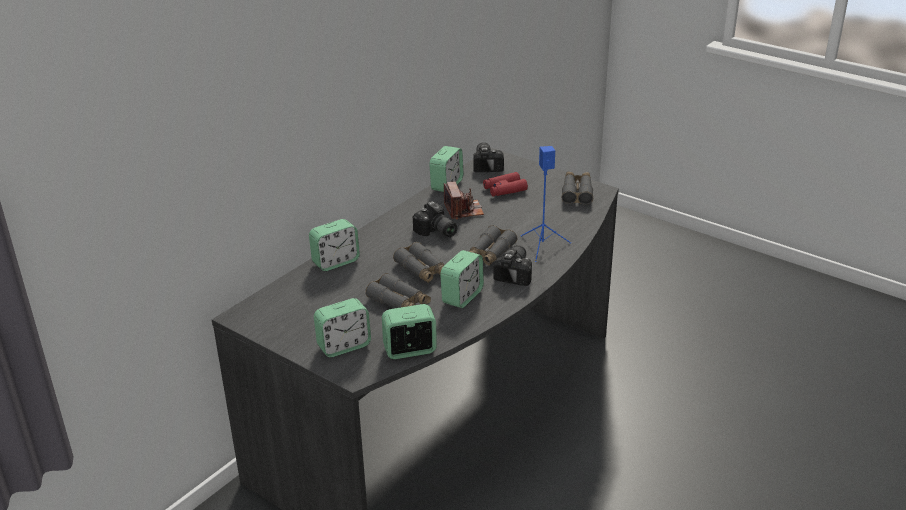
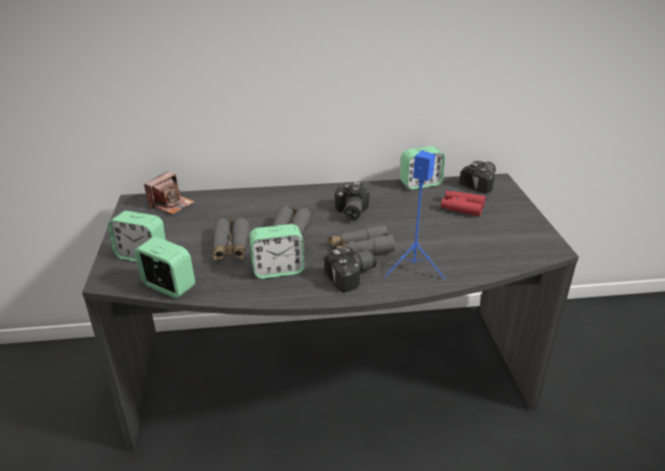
camera: 45 degrees right, 0 degrees up
alarm clock [309,219,360,271] -> none
camera [444,181,484,219] -> camera moved to [144,171,195,215]
grey binoculars [561,171,593,205] -> none

